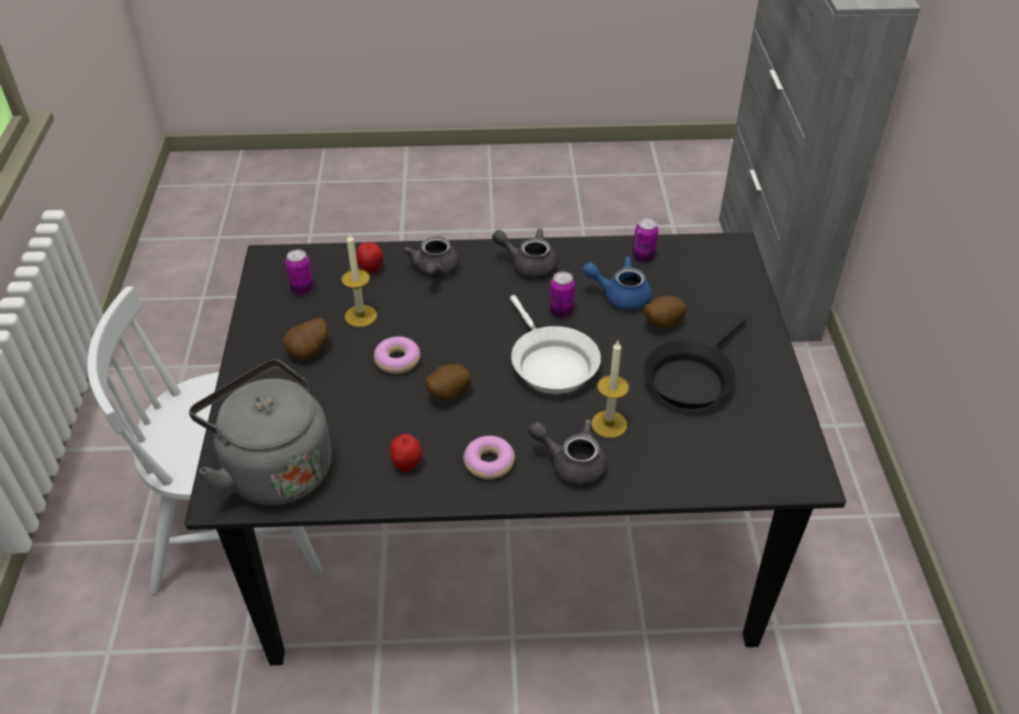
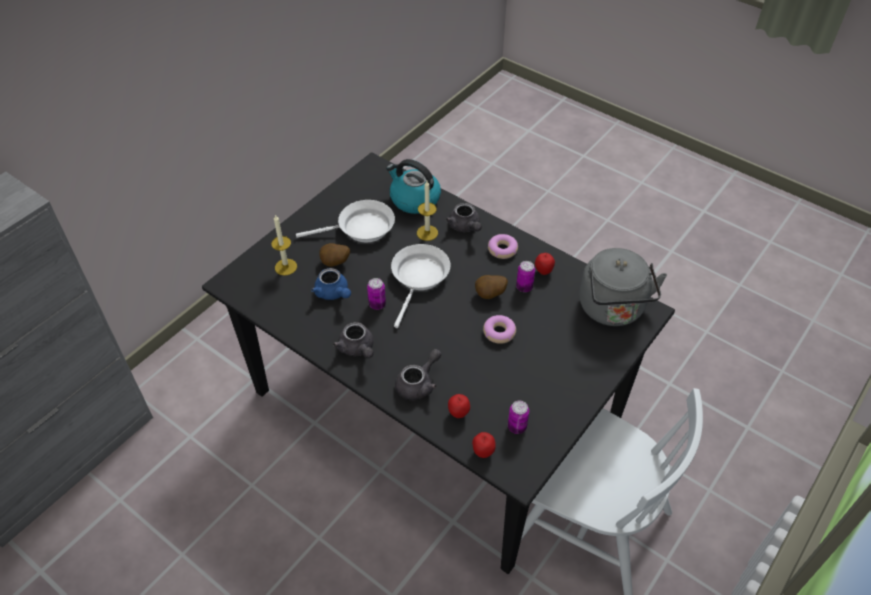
camera: 140 degrees left, 5 degrees up
potato [283,318,328,360] -> none
candle [341,233,377,327] -> candle moved to [271,214,297,276]
can [633,218,658,263] -> can moved to [516,261,535,292]
black frying pan [644,317,746,409] -> white frying pan [296,200,395,242]
none -> kettle [386,159,441,214]
none -> apple [472,432,496,458]

